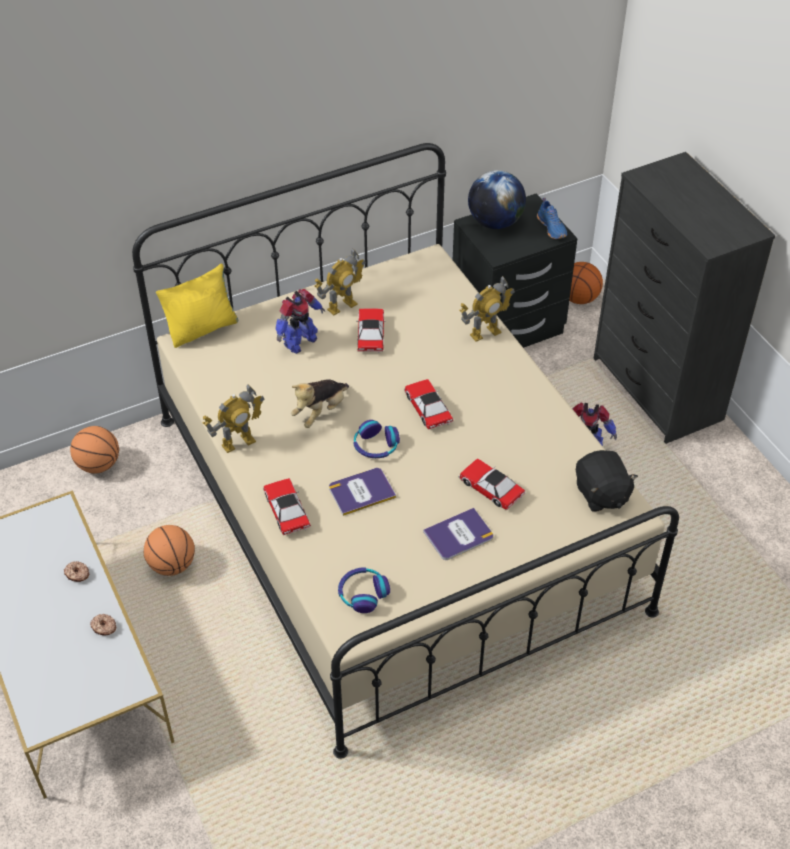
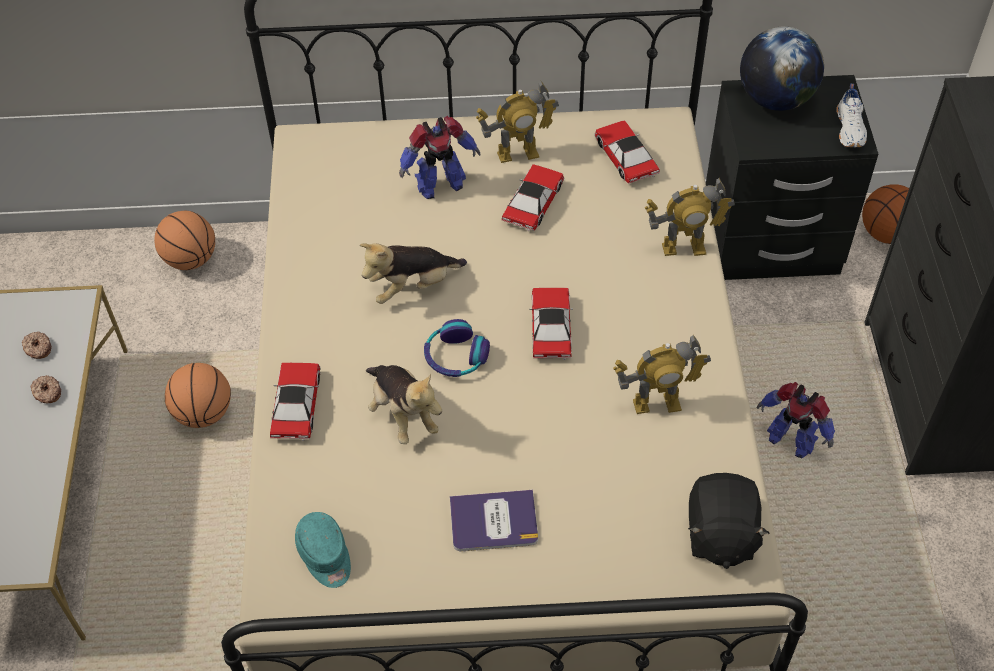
camera: 25 degrees right, 5 degrees up
donut [90,614,116,636] -> donut moved to [22,332,52,359]
yellow pillow [156,264,238,348] -> none
toy robot [203,384,265,453] -> toy robot moved to [613,335,711,414]
book [329,468,396,516] -> plush toy [366,365,442,444]
headphones [338,567,390,613] -> turquoise cap [295,512,351,588]
toy car [458,458,525,510] -> toy car moved to [594,120,660,184]
blue shoe [537,198,567,239] -> white shoe [836,84,867,147]

